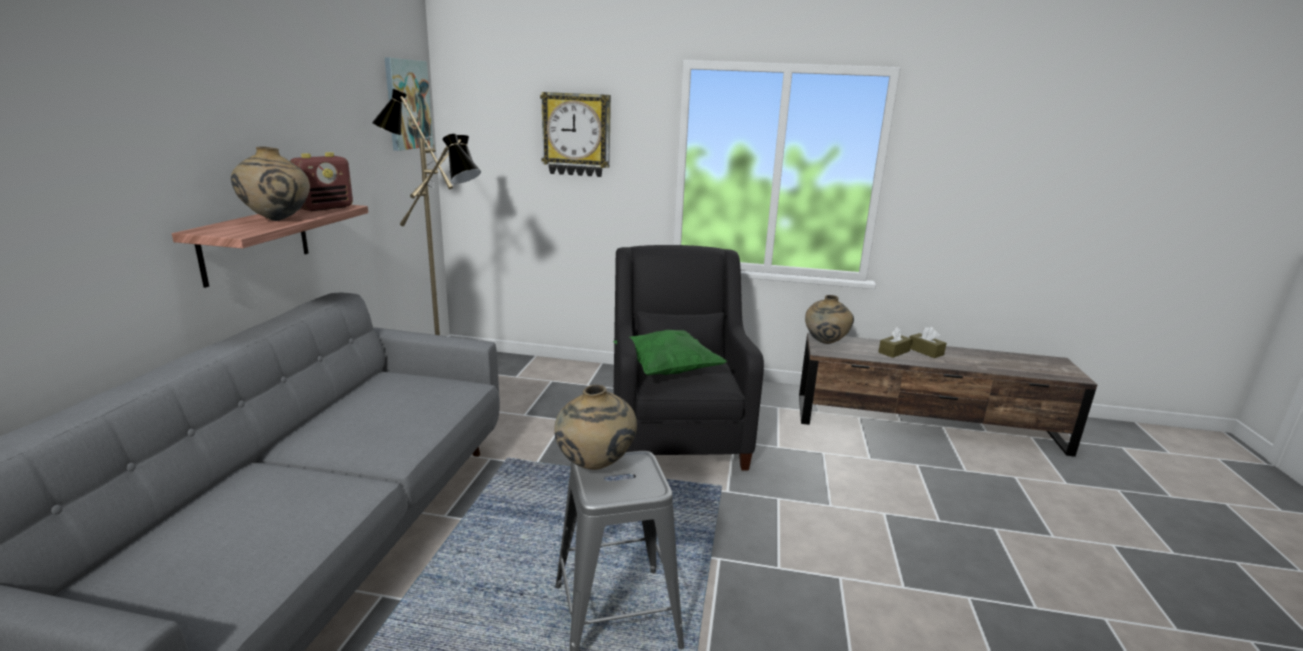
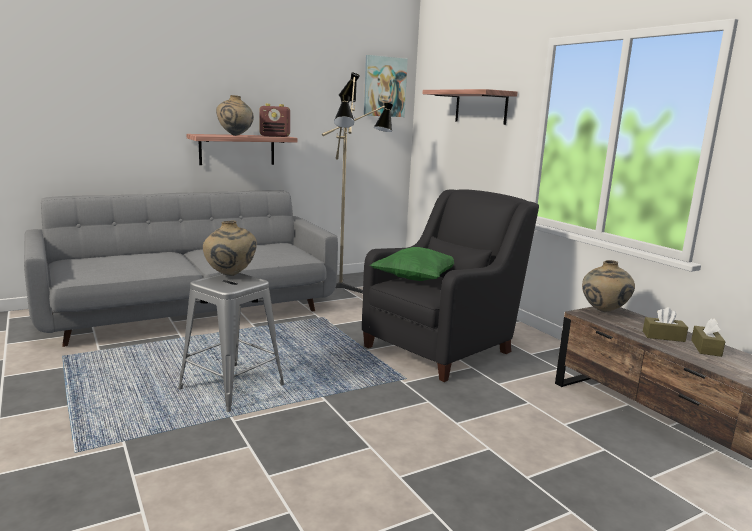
camera: 50 degrees right, 5 degrees down
wall clock [540,92,611,177] -> shelf [422,89,517,125]

